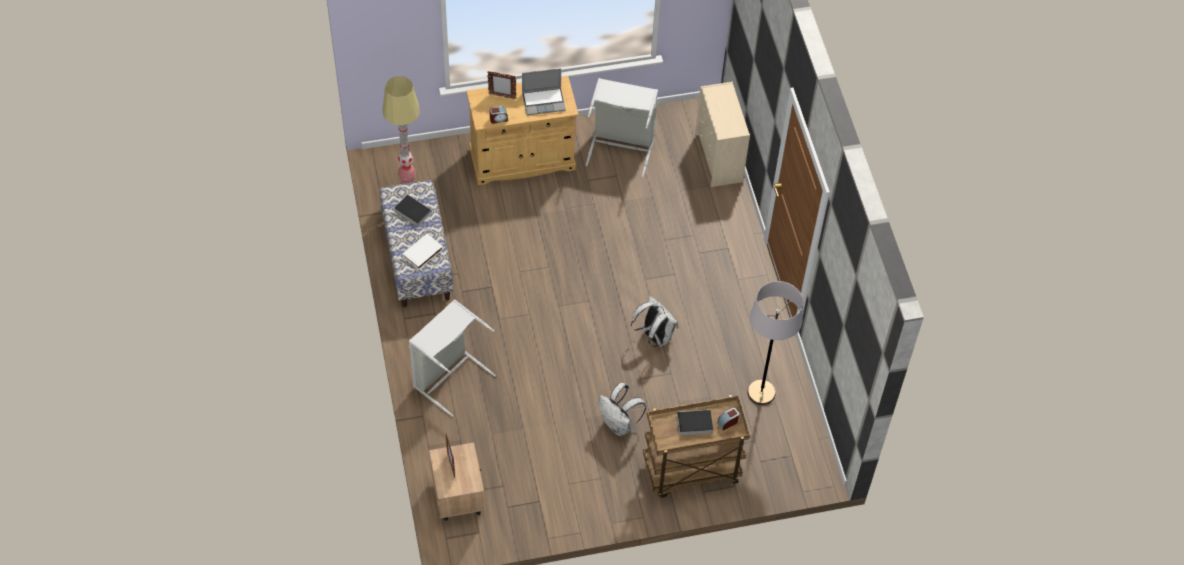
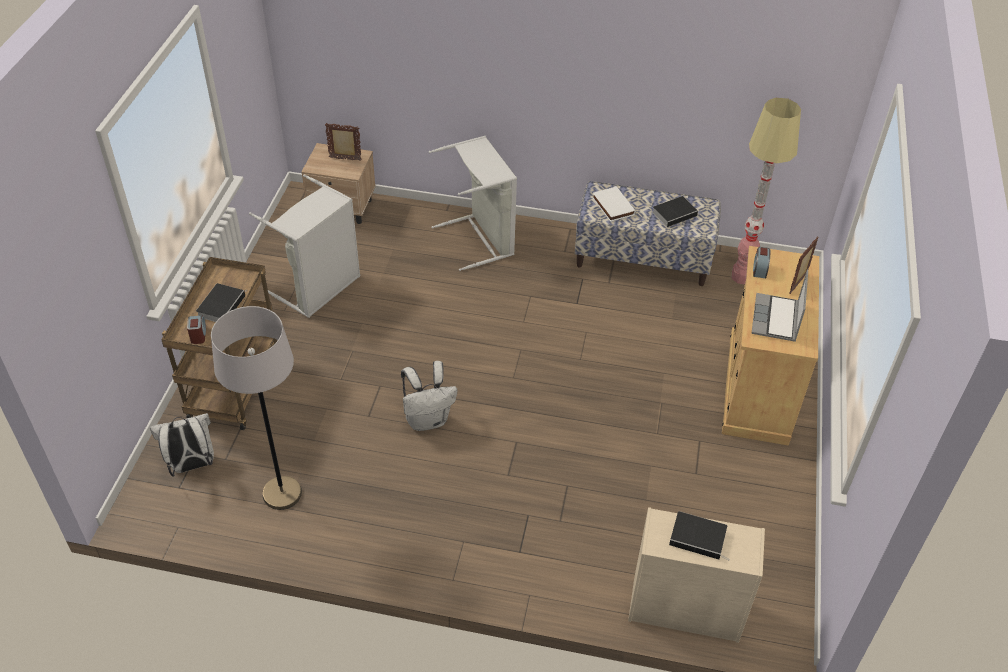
camera: 115 degrees right, 10 degrees down
grey laundry basket [586,78,658,177] -> grey laundry basket moved to [249,174,360,318]
white backpack [598,383,646,436] -> white backpack moved to [150,413,214,476]
none -> book [669,511,730,561]

